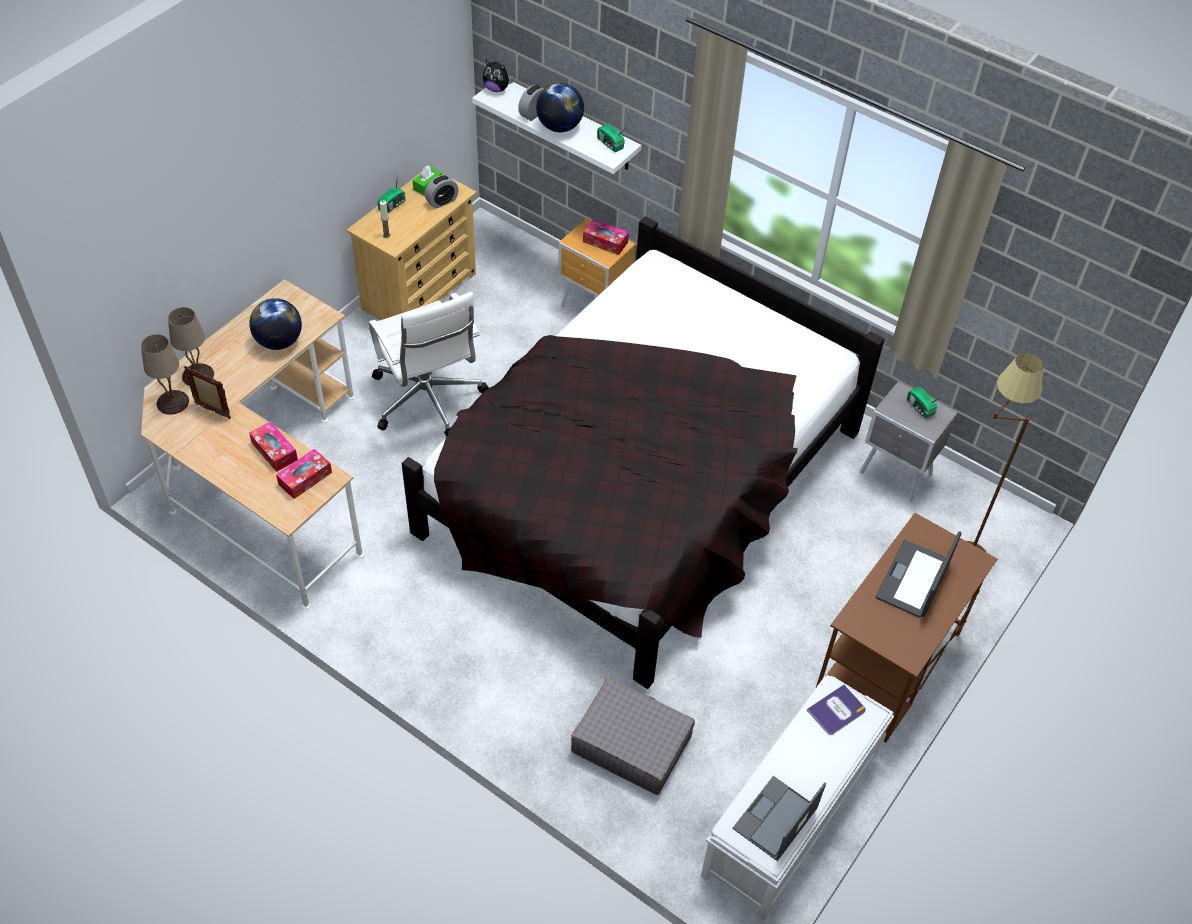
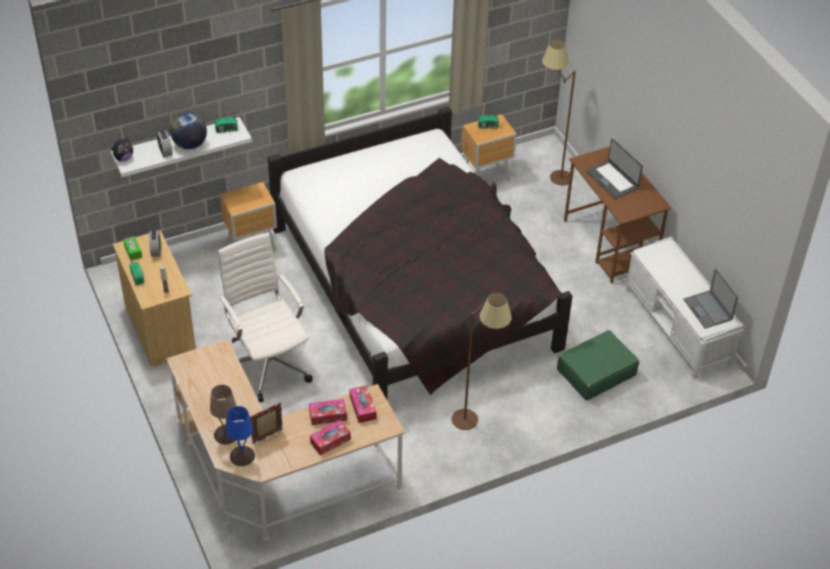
camera: 60 degrees left, 5 degrees down
beige table lamp [141,334,189,415] -> blue table lamp [226,406,255,466]
globe [249,298,302,350] -> none
white office chair [367,291,489,437] -> white office chair turned 120 degrees counterclockwise [218,233,313,402]
grey suitcase [571,678,695,795] -> green suitcase [557,330,639,401]
tissue box [583,219,629,255] -> tissue box moved to [310,420,351,456]
book [807,684,866,735] -> none
grey nightstand [860,381,958,501] -> brown nightstand [461,114,517,182]
none -> brown floor lamp [452,292,512,430]

